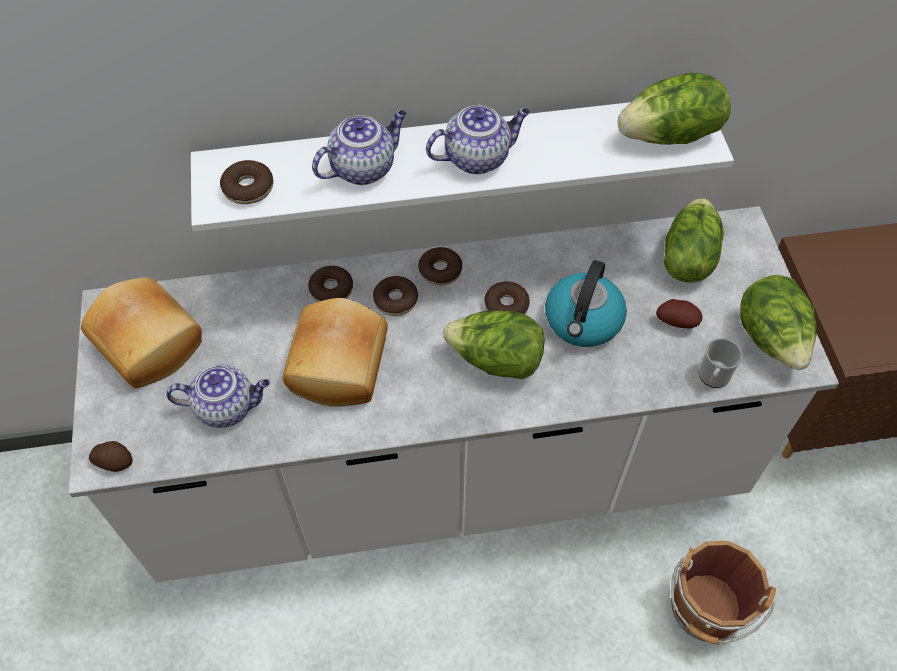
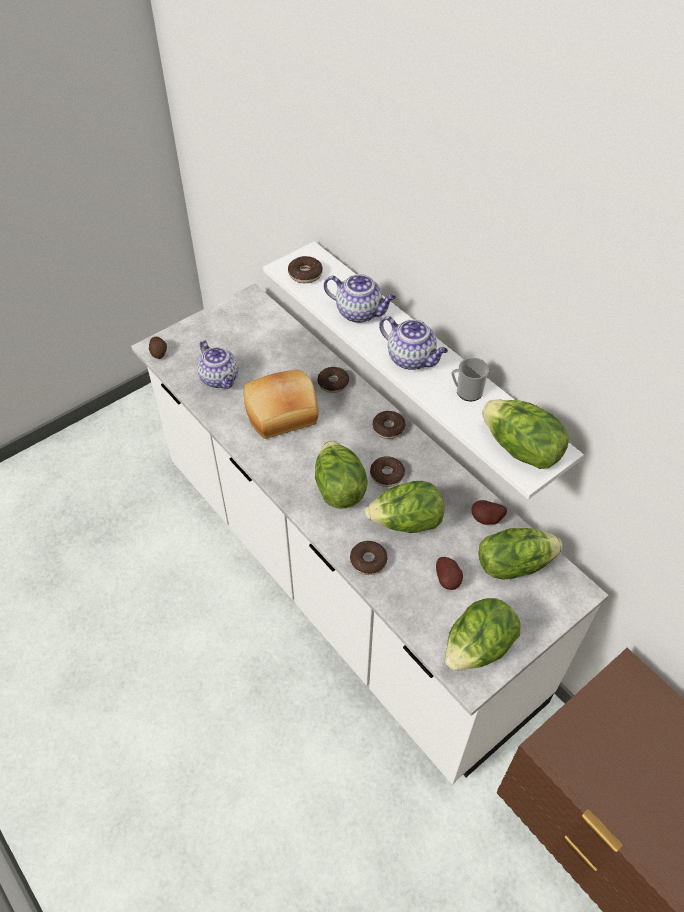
camera: 60 degrees right, 5 degrees down
bread [81,277,202,389] -> none
donut [373,276,418,316] -> donut moved to [350,541,388,575]
kettle [545,260,627,347] -> lettuce [365,481,444,533]
brown bucket [671,541,776,645] -> none
mug [698,338,743,388] -> mug moved to [451,358,489,401]
none -> potato [472,500,507,525]

